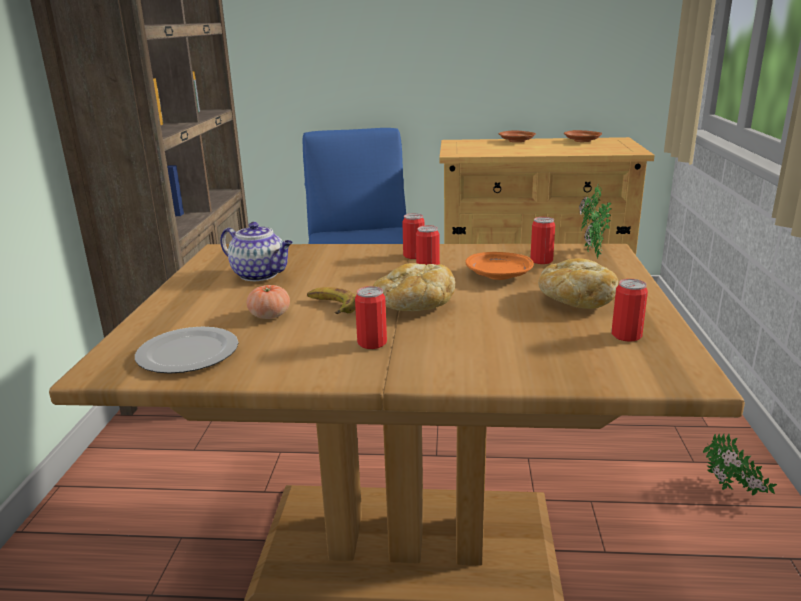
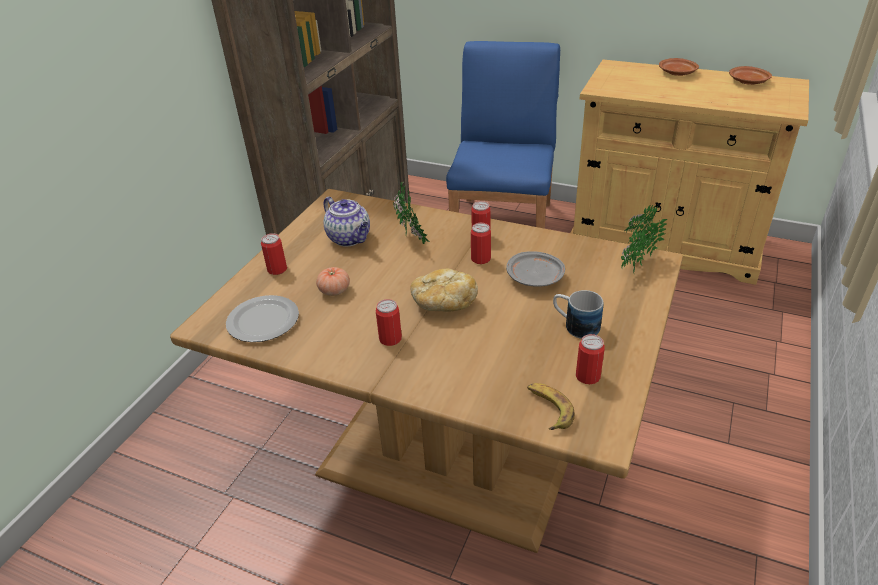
camera: 20 degrees right, 15 degrees up
banana [307,287,356,314] -> banana moved to [527,383,575,430]
orange plate [465,252,534,280] -> grey plate [506,251,565,287]
can [530,217,555,264] -> can moved to [261,233,287,275]
bread [538,258,619,309] -> mug [553,290,604,339]
potted plant [703,433,777,495] -> potted plant moved to [393,181,430,244]

